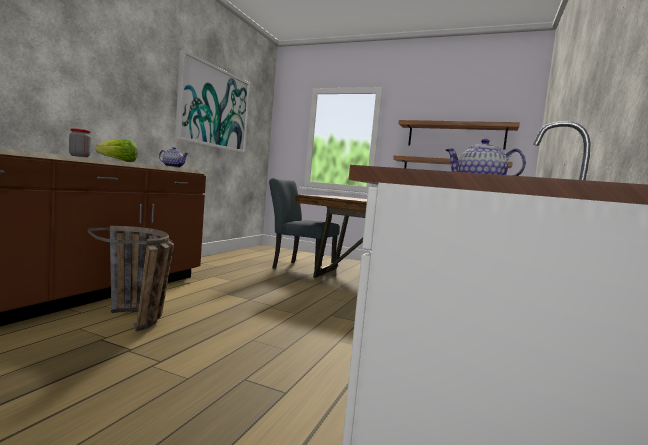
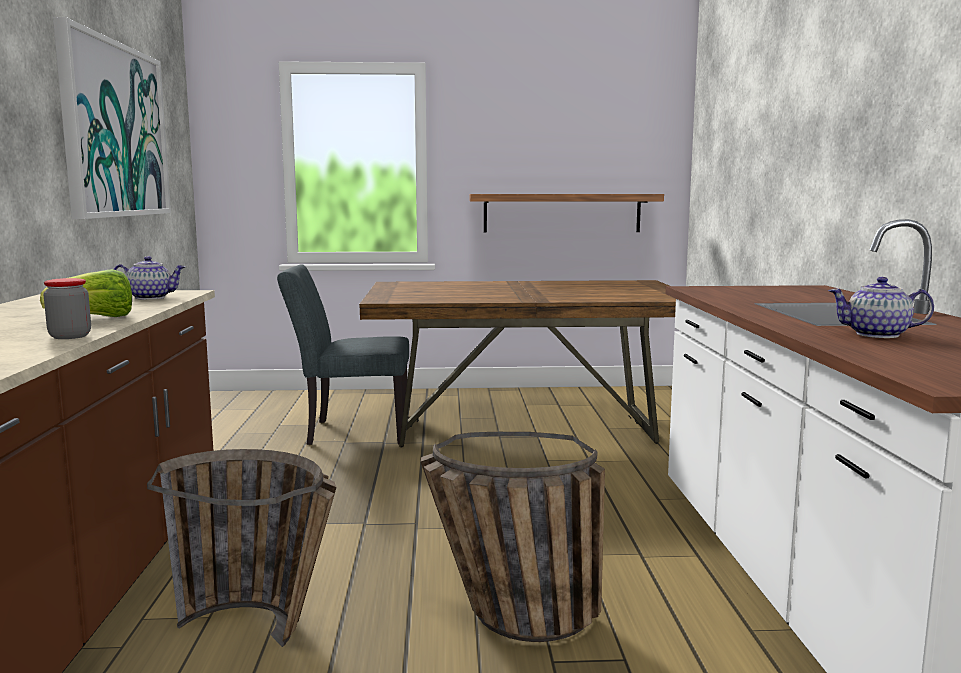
camera: 25 degrees left, 5 degrees up
shelf [399,120,520,150] -> none
none -> basket [421,432,605,642]

